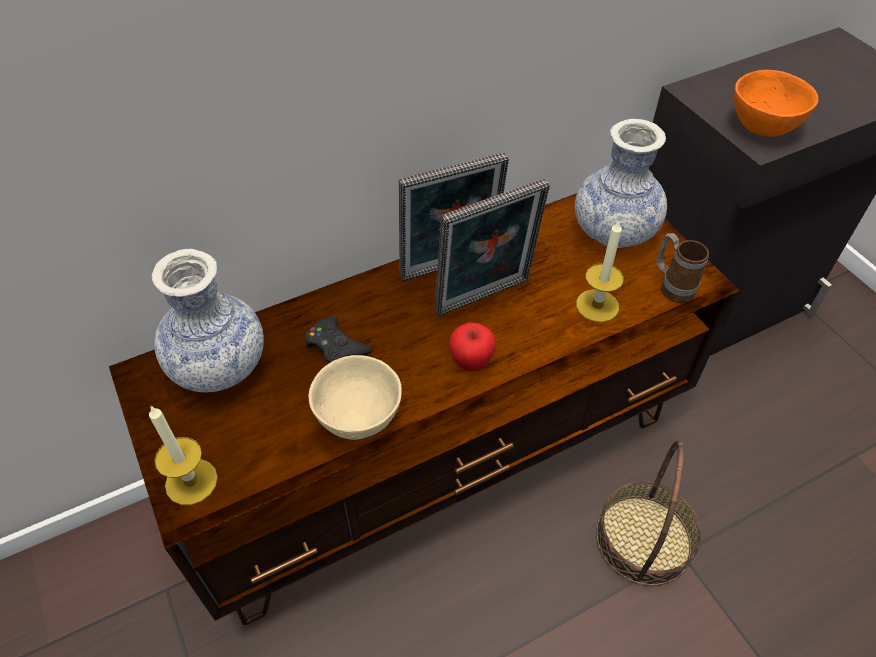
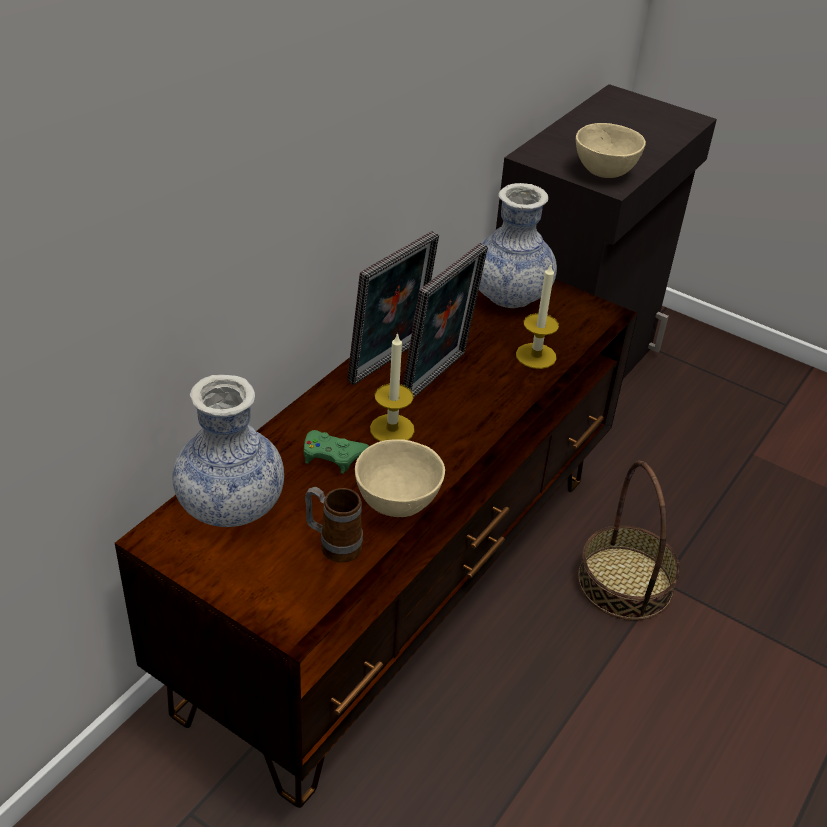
camera: 30 degrees left, 10 degrees down
candle [149,406,218,505] -> candle moved to [370,332,415,441]
black game controller [305,316,372,363] -> green game controller [303,430,369,474]
apple [449,322,496,372] -> none
mug [657,233,709,303] -> mug moved to [305,487,363,562]
orange bowl [734,70,818,137] -> beige bowl [576,123,646,178]

